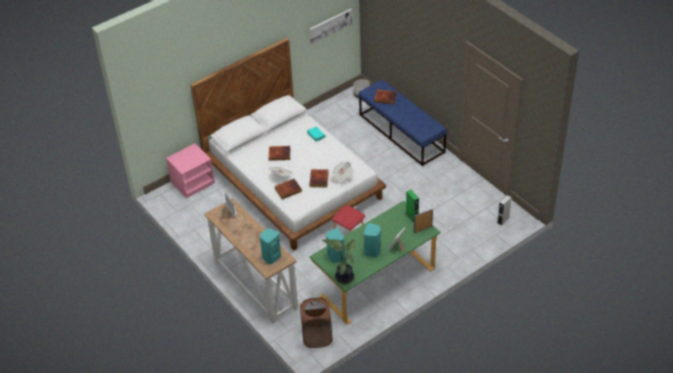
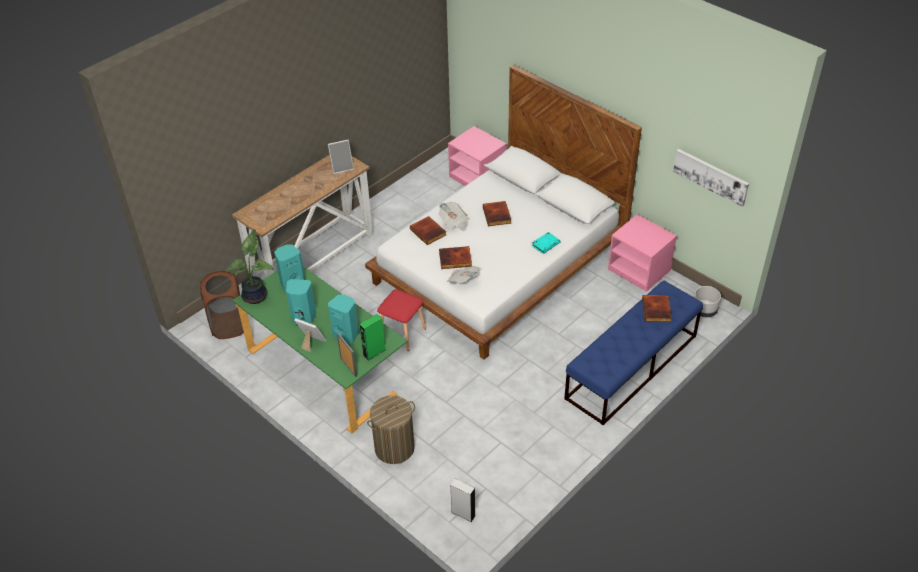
camera: 80 degrees right, 0 degrees up
turquoise speaker [260,228,281,264] -> turquoise speaker moved to [328,294,359,344]
none -> laundry basket [367,395,415,464]
none -> pink nightstand [608,214,677,292]

